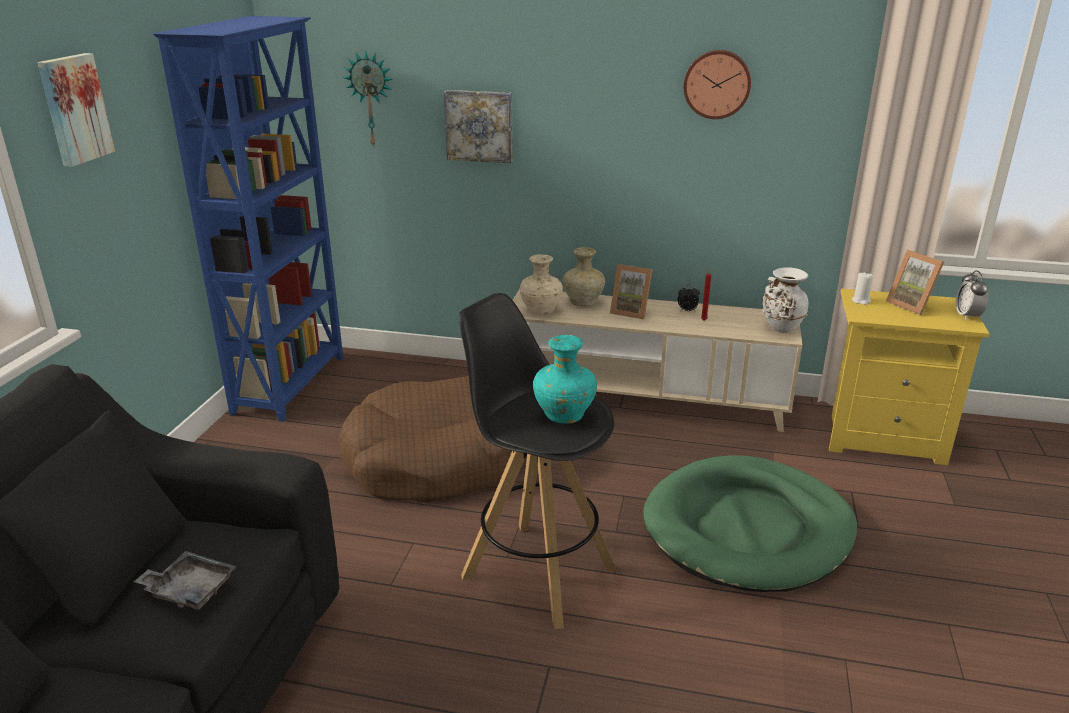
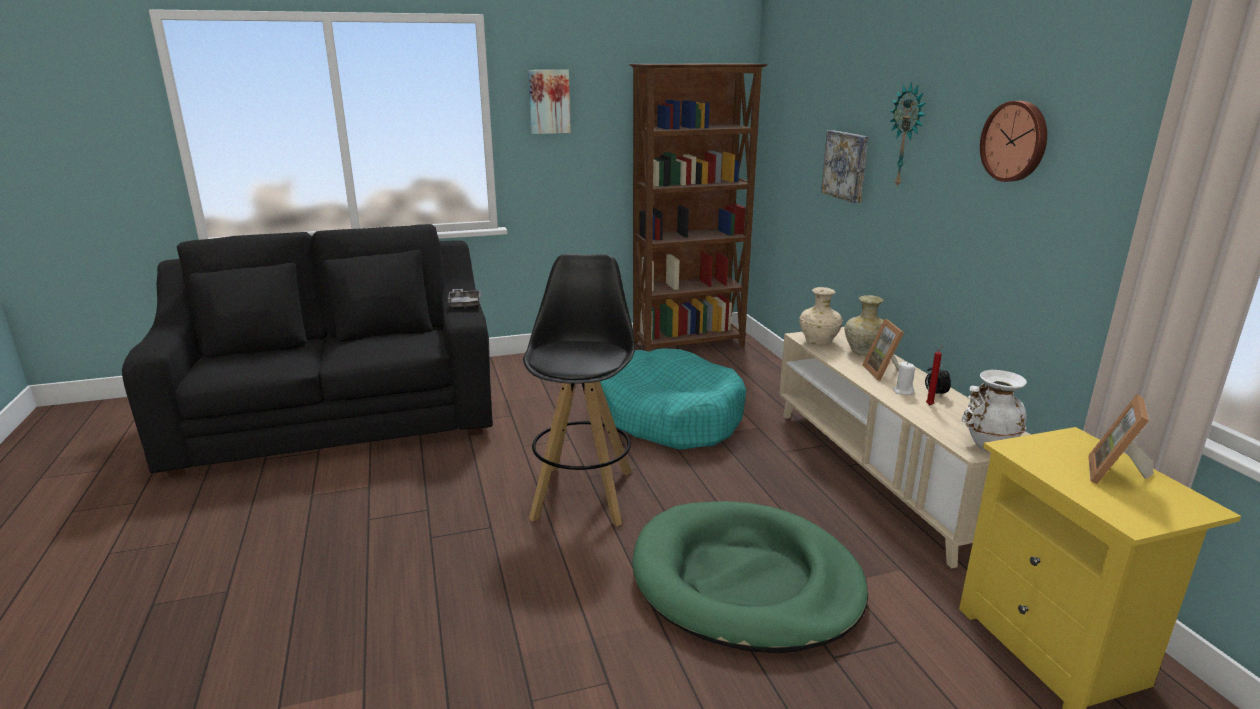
camera: 60 degrees right, 5 degrees down
grey tray [134,551,236,610] -> grey tray moved to [447,289,481,308]
blue bookcase [153,16,343,422] -> brown bookcase [629,63,768,352]
brown dog bed [338,376,527,503] -> turquoise dog bed [600,348,746,450]
wall clock [343,50,393,148] -> wall clock moved to [890,82,925,188]
turquoise vase [533,335,597,424] -> none
white candle [852,272,873,305] -> white candle moved to [893,362,915,395]
alarm clock [956,270,989,320] -> none

